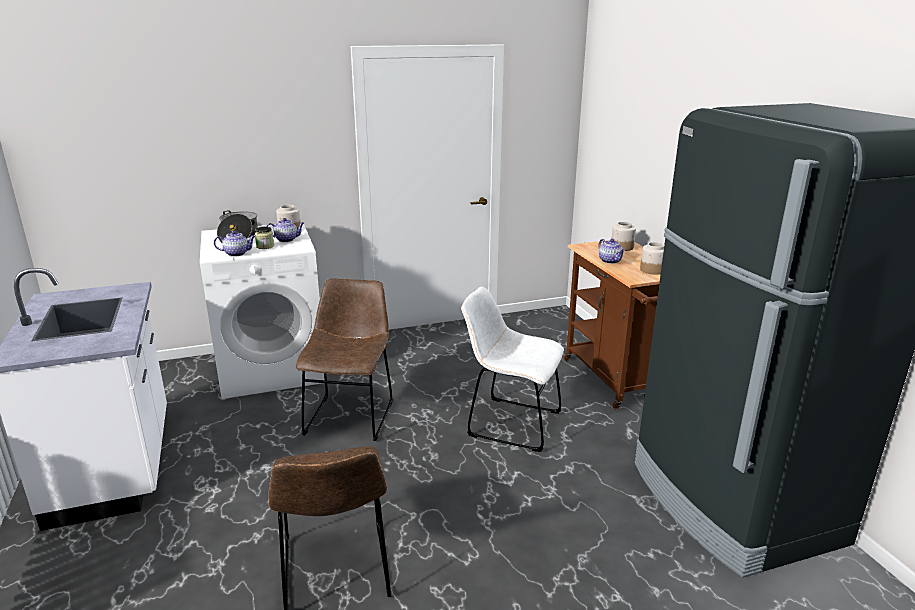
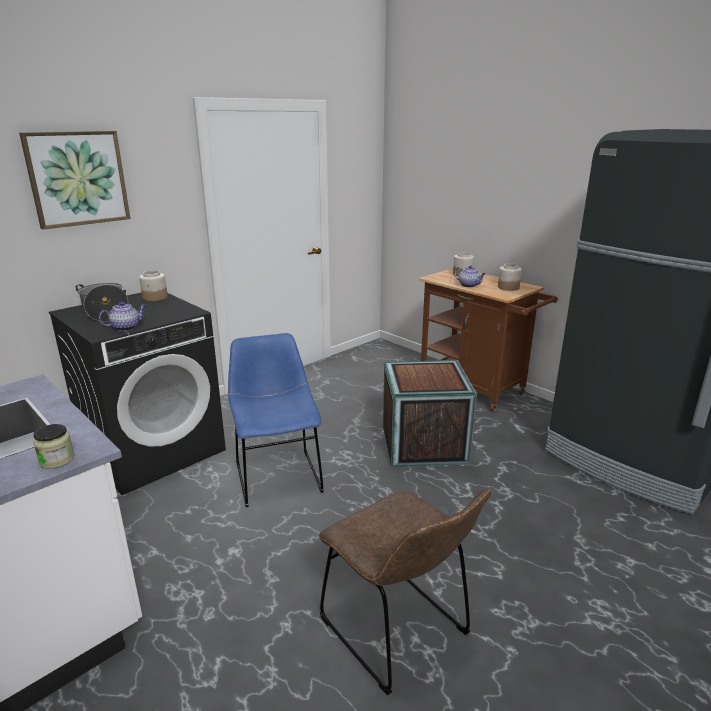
camera: 25 degrees left, 0 degrees up
white washing machine [200,224,325,399] -> black washing machine [49,293,226,495]
jar [255,226,274,249] -> jar moved to [33,424,74,469]
teapot [266,218,304,242] -> none
brown chair [296,278,393,441] -> blue chair [228,333,324,507]
white chair [461,286,564,452] -> crate [383,360,477,467]
none -> picture [19,131,130,230]

